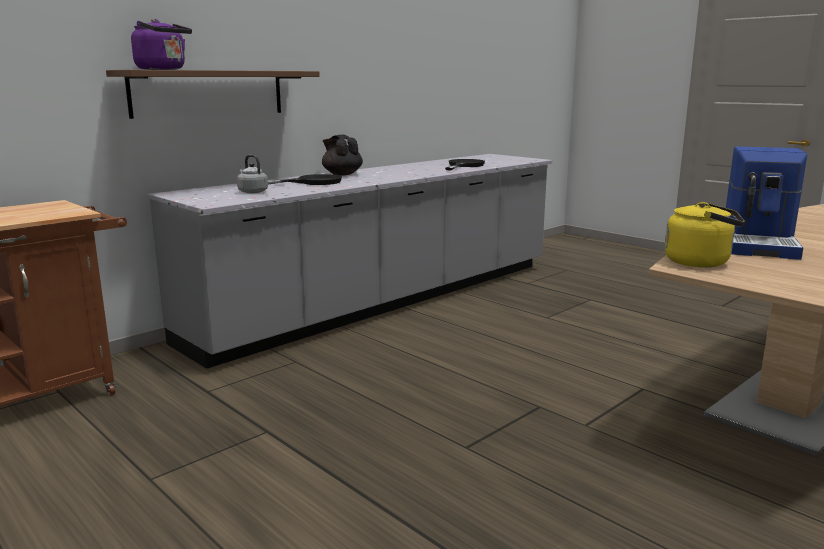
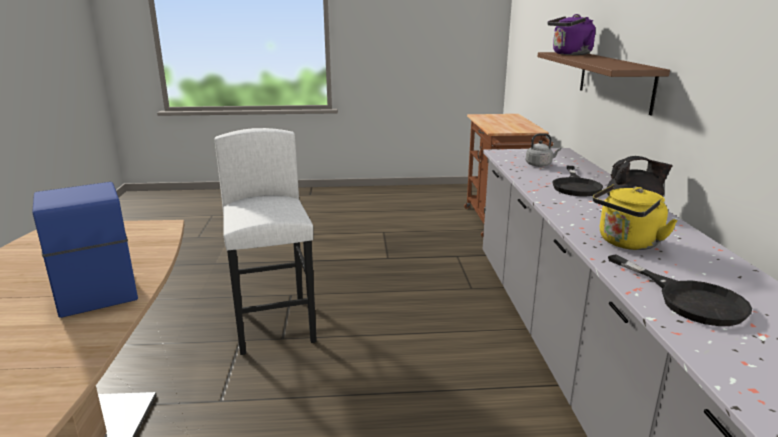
camera: 130 degrees right, 5 degrees up
yellow kettle [665,201,745,267] -> yellow kettle moved to [593,184,678,250]
none -> white stool [215,128,317,355]

